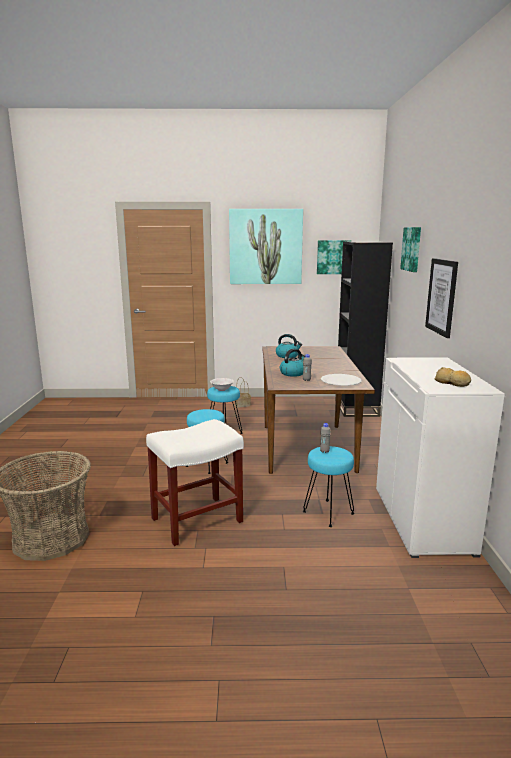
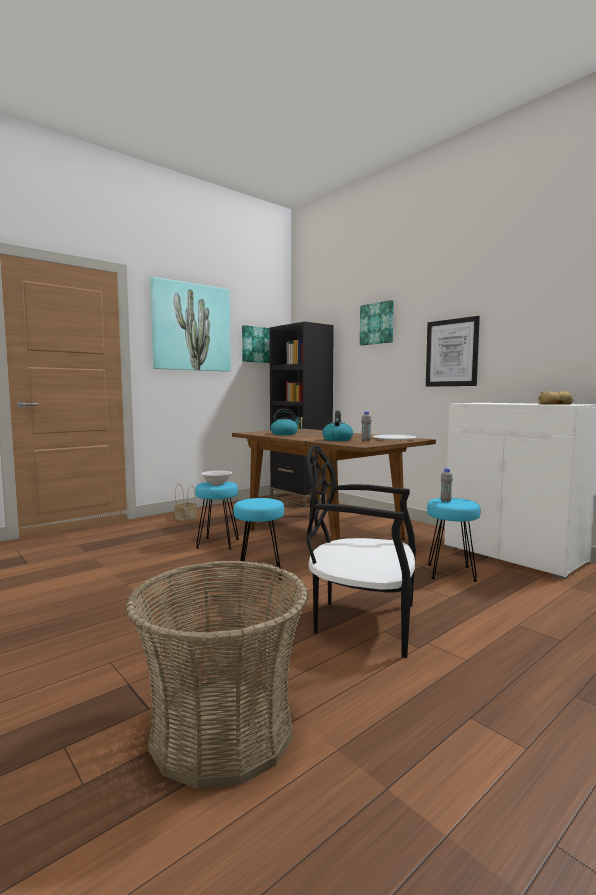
camera: 40 degrees left, 10 degrees down
white stool [146,419,244,546] -> black chair [306,445,416,658]

